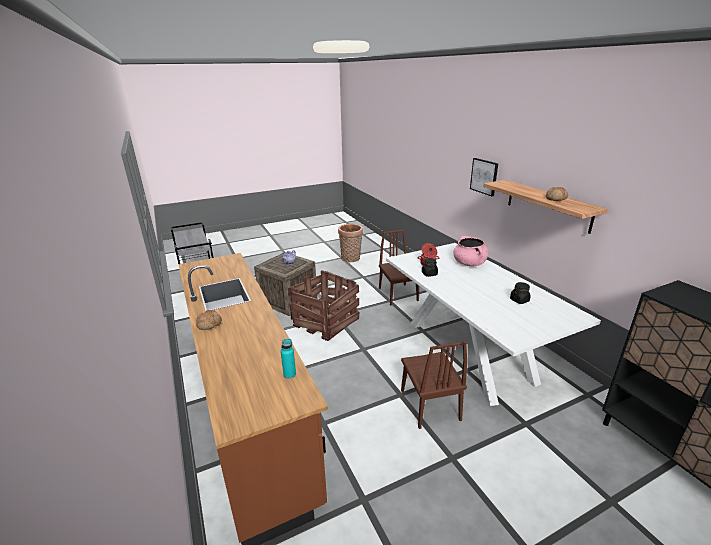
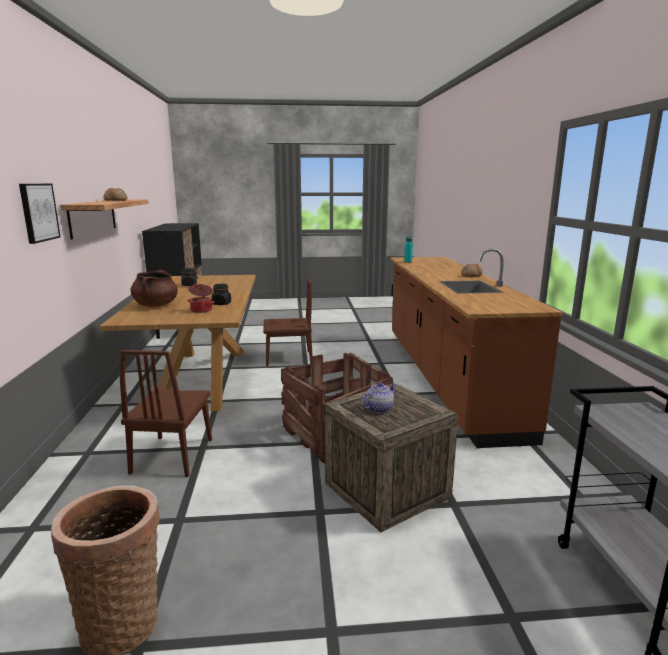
camera: 160 degrees left, 10 degrees down
white dining table [386,243,601,406] -> brown dining table [100,275,256,411]
brown chair [401,341,467,429] -> brown chair turned 75 degrees clockwise [263,278,313,366]
pink cooking pot [453,236,488,267] -> brown cooking pot [131,270,178,307]

